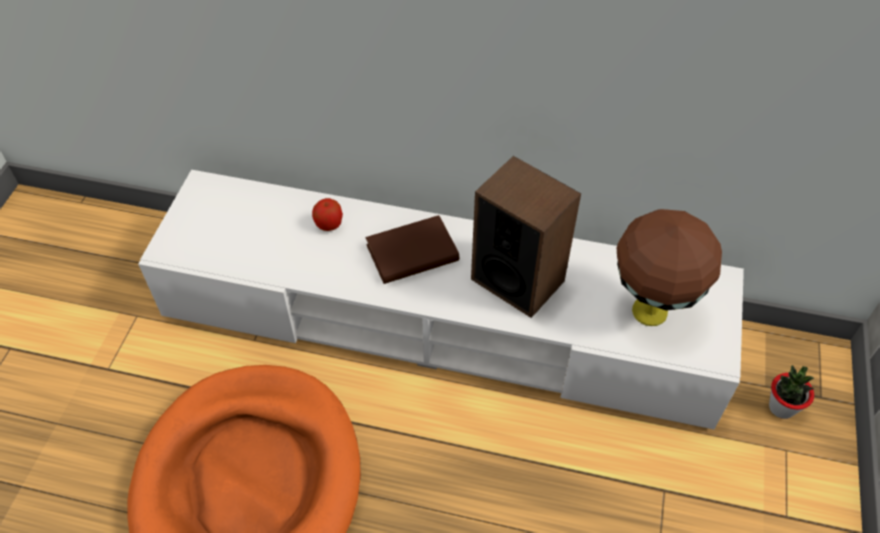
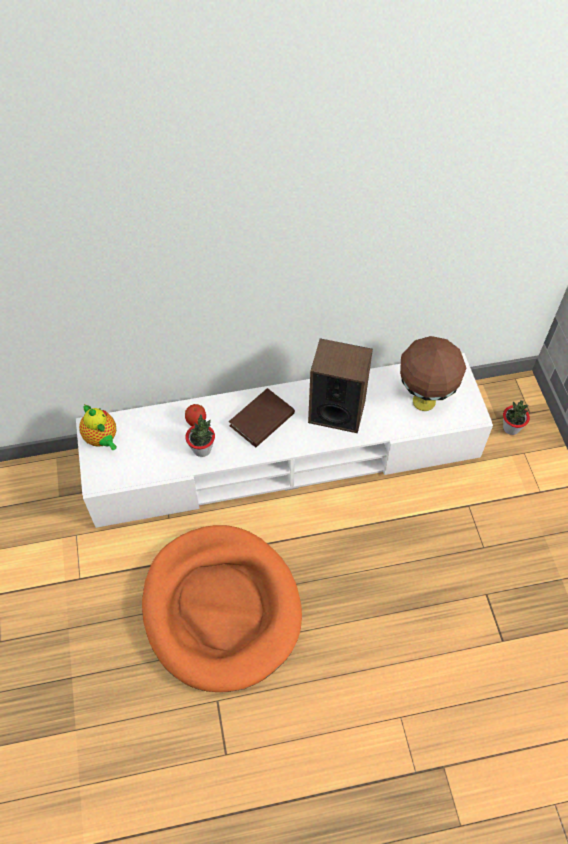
camera: 25 degrees left, 5 degrees up
none -> teapot [79,404,117,450]
none -> potted plant [185,414,215,457]

